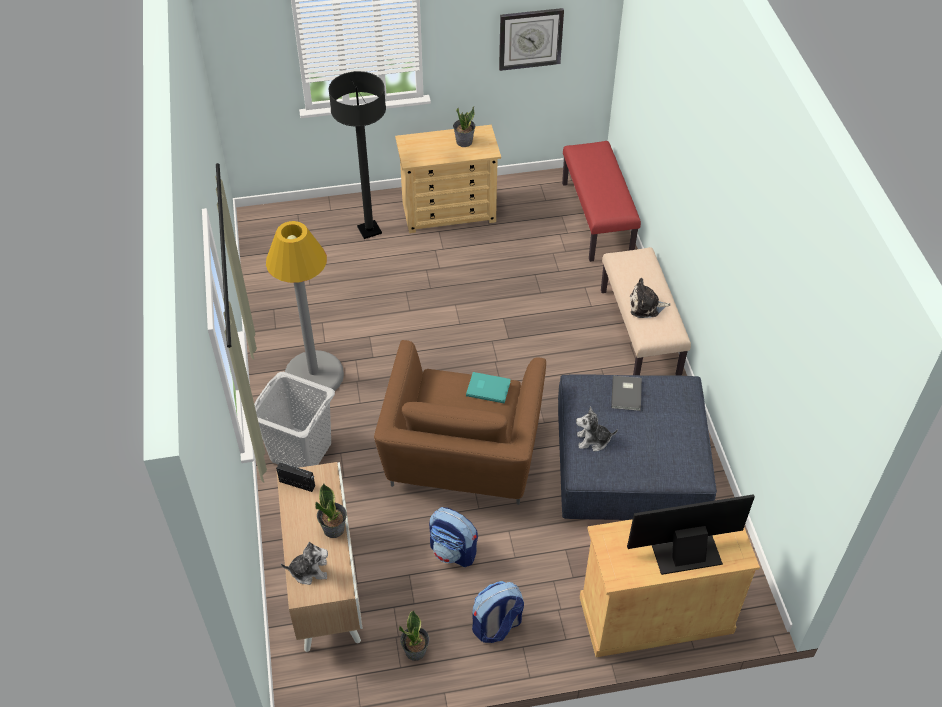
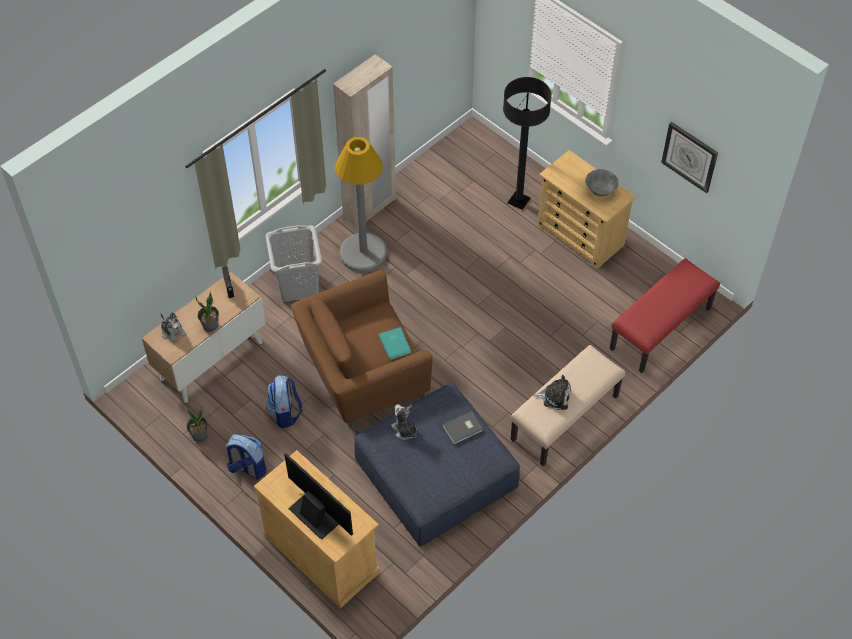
camera: 55 degrees right, 5 degrees up
potted plant [453,106,475,147] -> grey bowl [585,169,619,197]
plush toy [630,278,671,318] -> plush toy turned 135 degrees clockwise [533,375,571,410]
none -> beige wardrobe [333,54,396,229]

